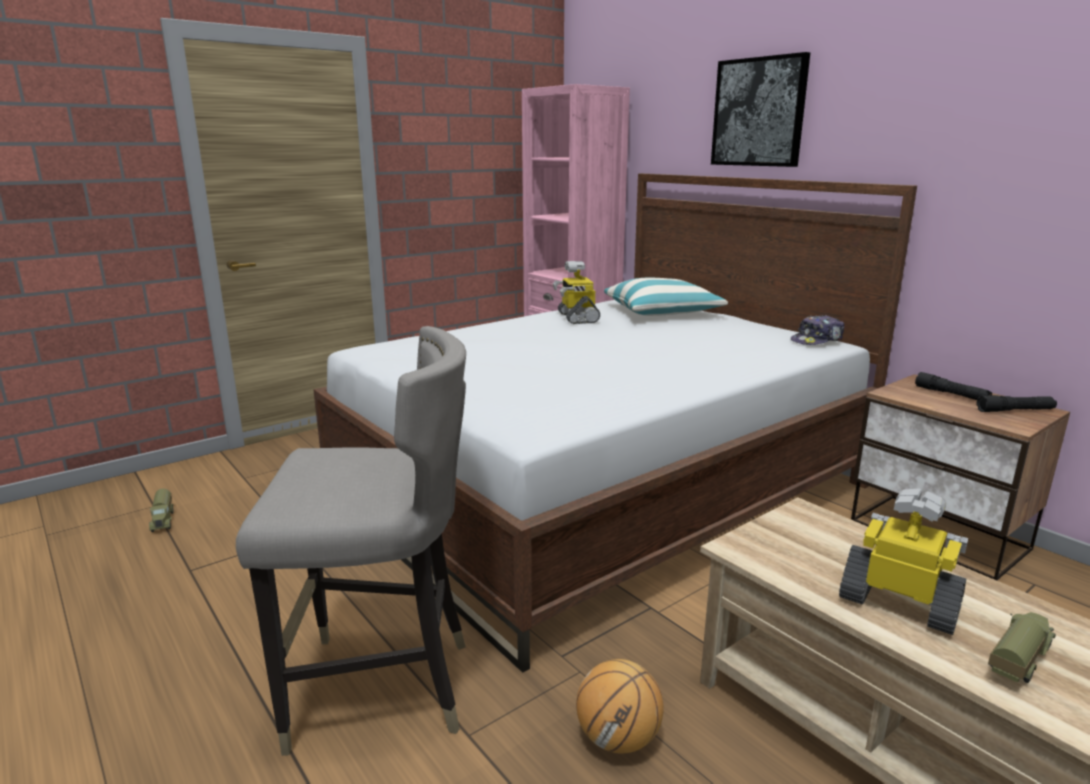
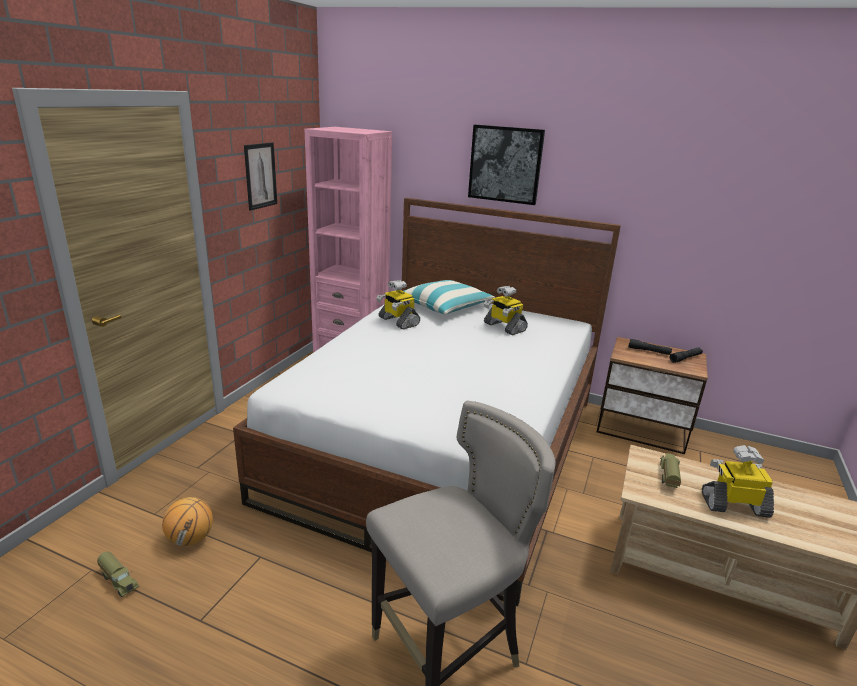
camera: 30 degrees left, 5 degrees up
basketball [576,659,664,753] -> basketball moved to [162,497,213,546]
cap [791,315,844,345] -> none
toy truck [988,612,1056,683] -> toy truck moved to [660,453,681,488]
none -> picture [244,142,277,211]
none -> toy robot [484,286,528,335]

